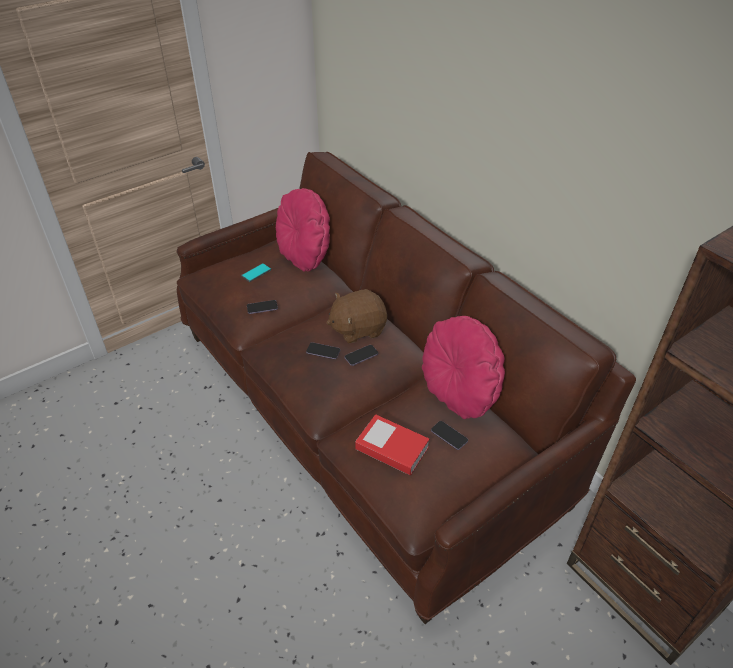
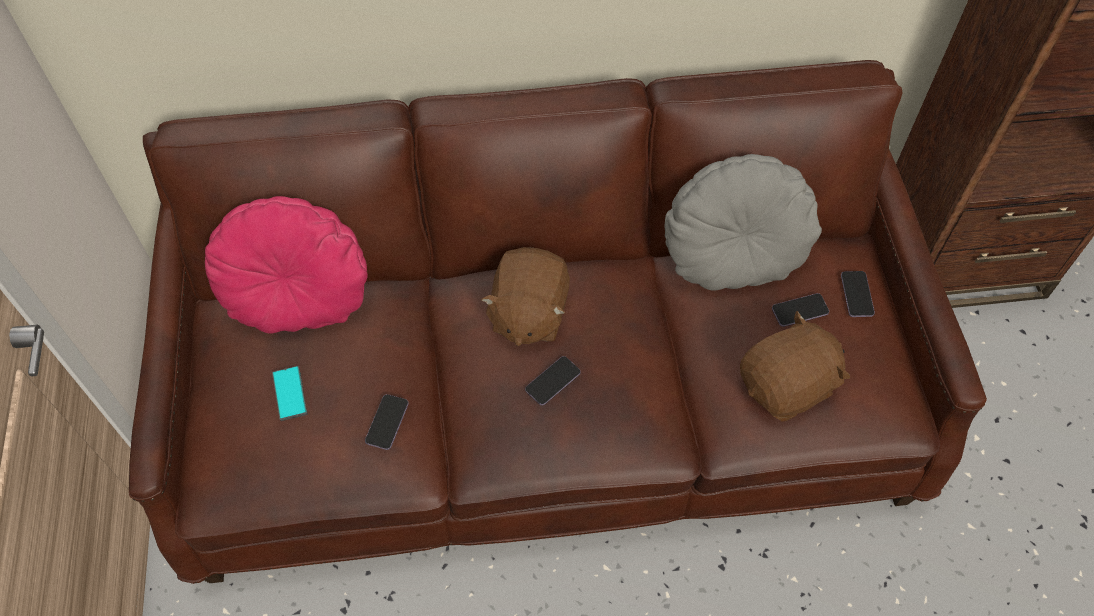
camera: 60 degrees left, 15 degrees up
phone [344,345,378,366] -> phone moved to [841,271,875,317]
book [355,414,429,475] -> brown plush toy [740,311,850,422]
pink pillow [422,316,505,419] -> grey pillow [664,154,822,290]

